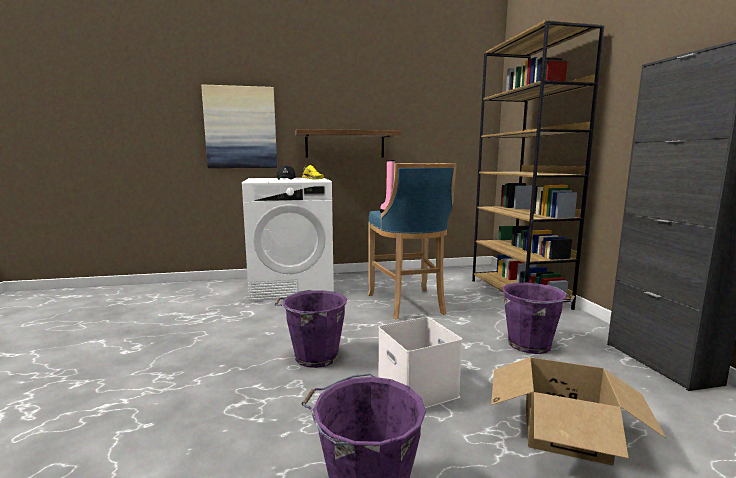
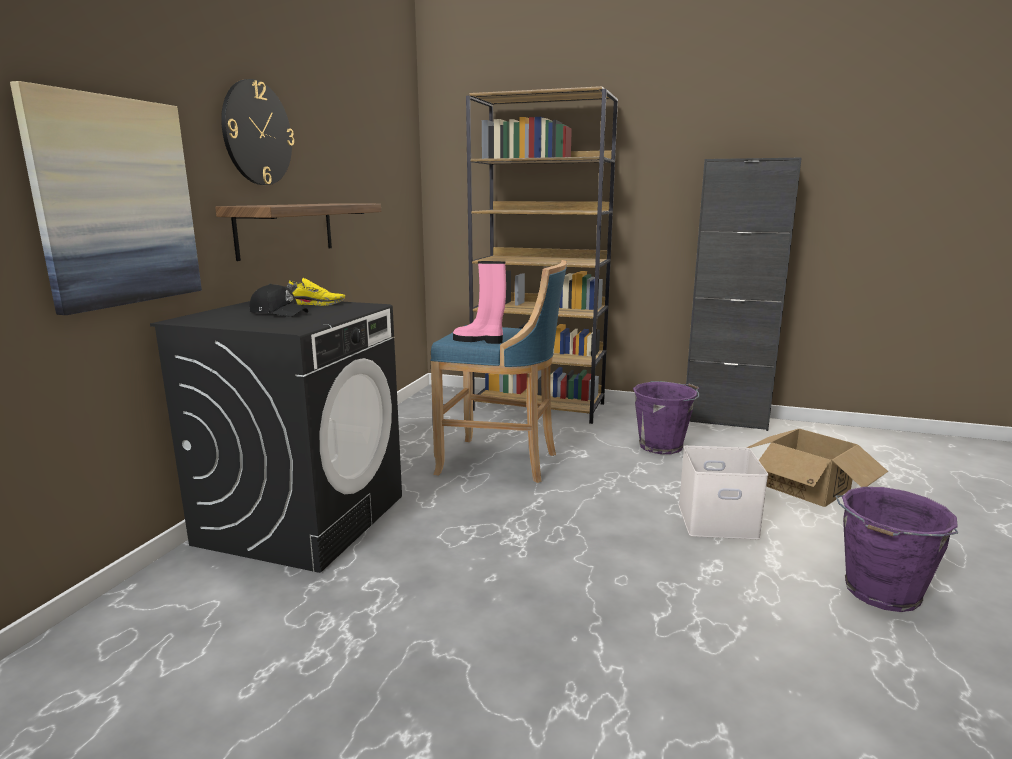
camera: 60 degrees left, 5 degrees up
white washing machine [242,178,334,301] -> black washing machine [150,301,402,573]
purple bucket [275,290,347,368] -> none
none -> wall clock [221,79,294,185]

